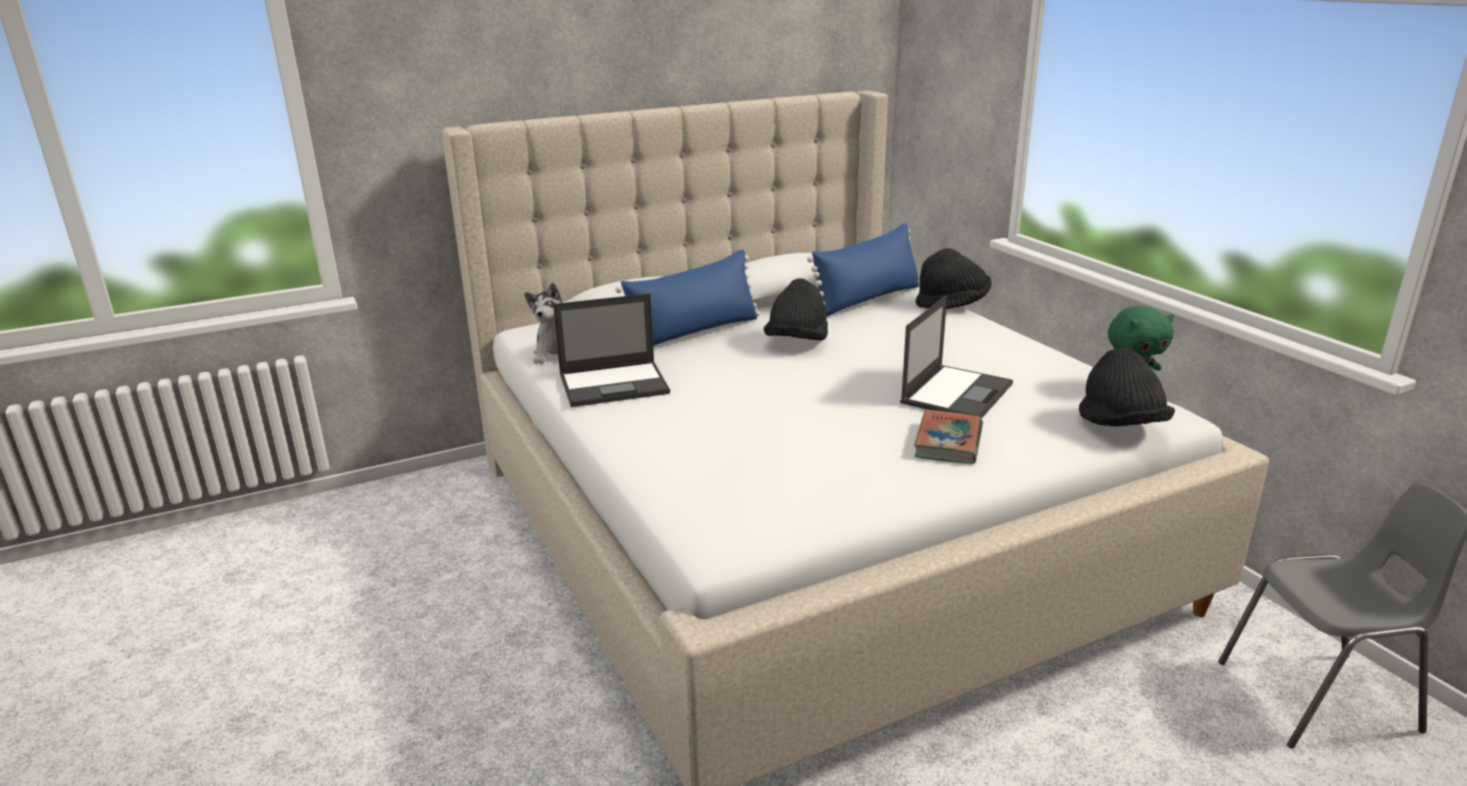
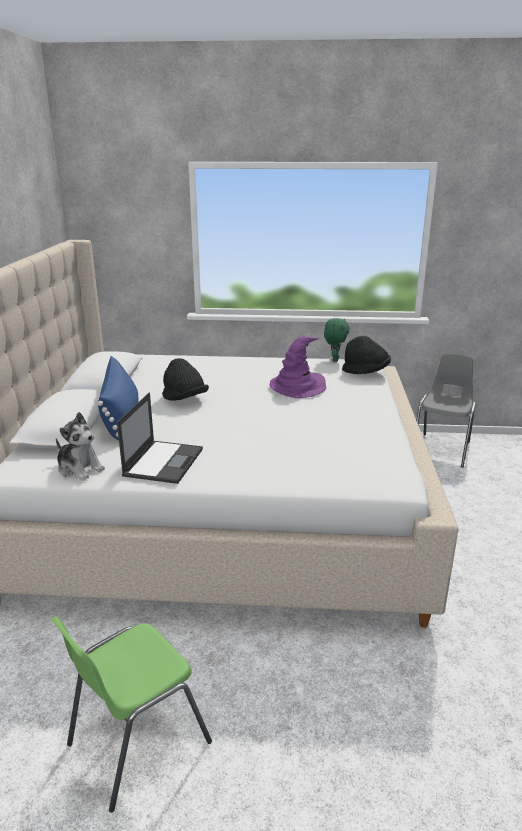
camera: 60 degrees left, 0 degrees up
blue pillow [807,223,920,317] -> none
laptop [900,296,1013,418] -> purple hat [270,336,326,398]
book [914,410,983,464] -> none
black hat [916,248,991,309] -> none
none -> green chair [51,616,212,813]

